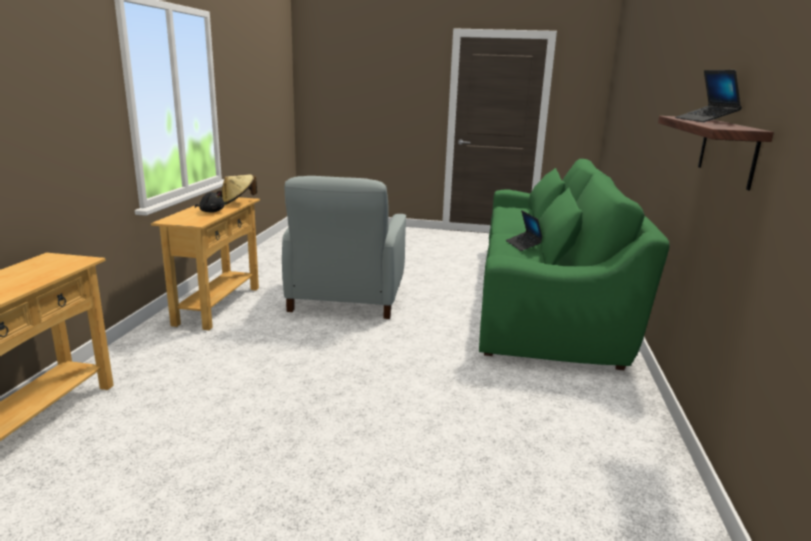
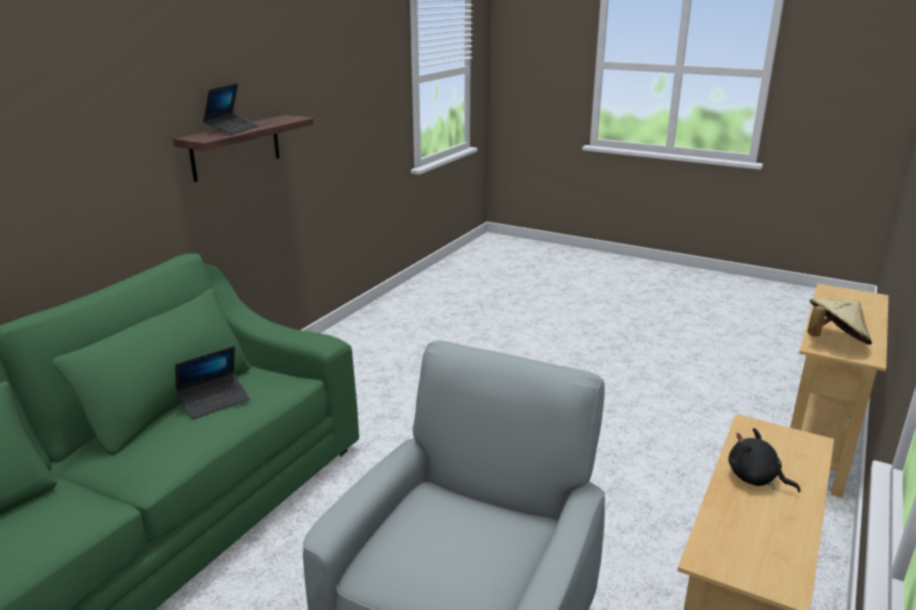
camera: 160 degrees left, 5 degrees up
beige hat [221,175,257,205] -> beige hat moved to [807,299,872,345]
laptop [506,210,542,251] -> laptop turned 45 degrees clockwise [175,346,250,420]

